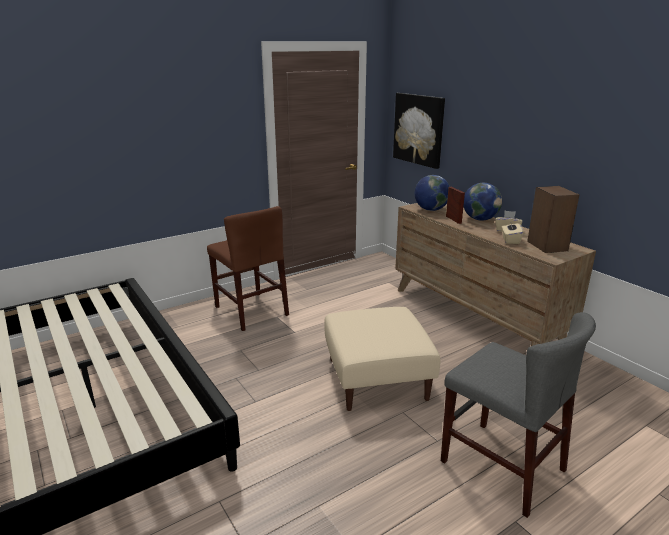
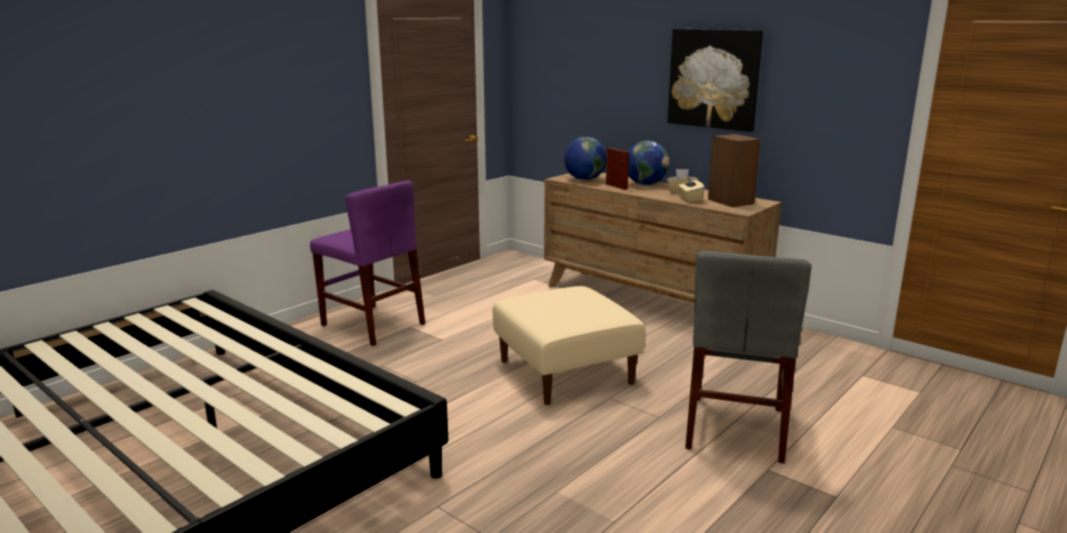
camera: 15 degrees left, 5 degrees down
brown chair [207,206,289,331] -> purple chair [310,180,425,346]
picture [393,93,445,169] -> picture moved to [667,29,763,132]
grey chair [441,312,596,518] -> grey chair turned 75 degrees clockwise [685,251,811,464]

